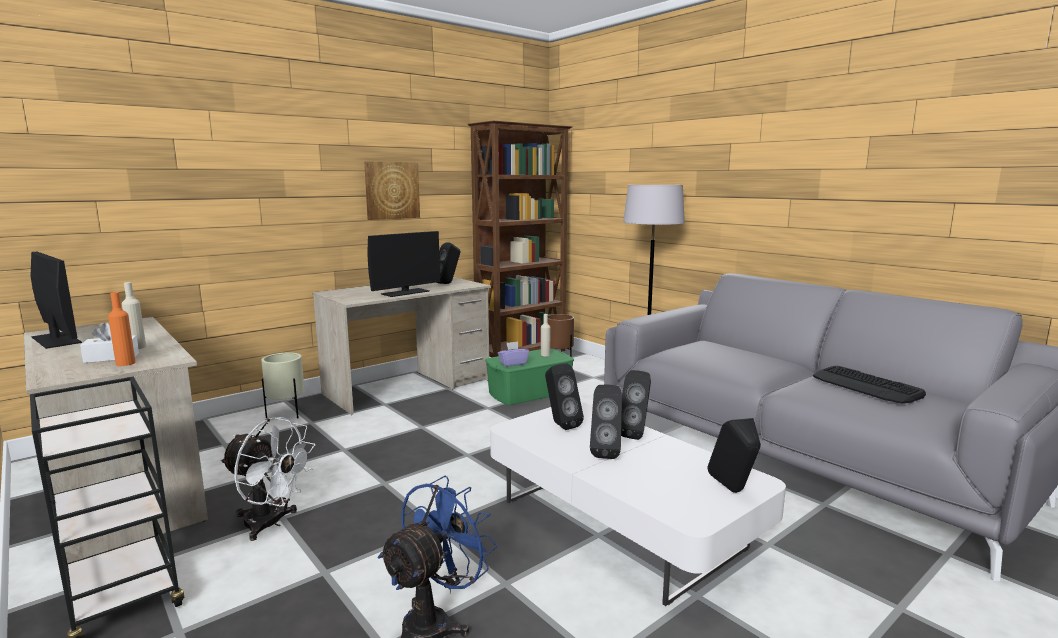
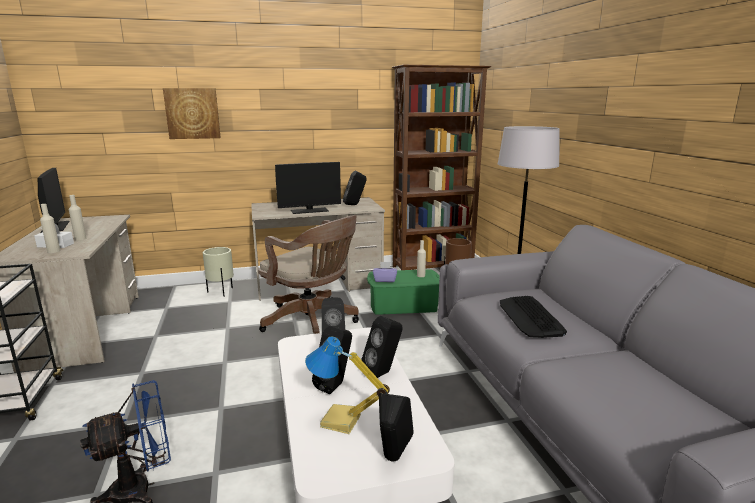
camera: 25 degrees right, 5 degrees up
orange bottle [108,292,136,366] -> beige bottle [40,204,60,253]
white fan [220,417,315,541] -> none
picture [364,161,420,220] -> picture moved to [163,88,221,139]
keyboard [813,366,926,404] -> keyboard moved to [500,296,567,338]
none -> brown office chair [258,215,359,334]
none -> table lamp [305,337,390,434]

